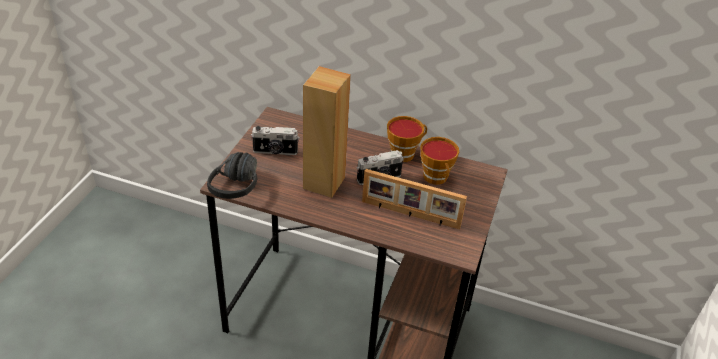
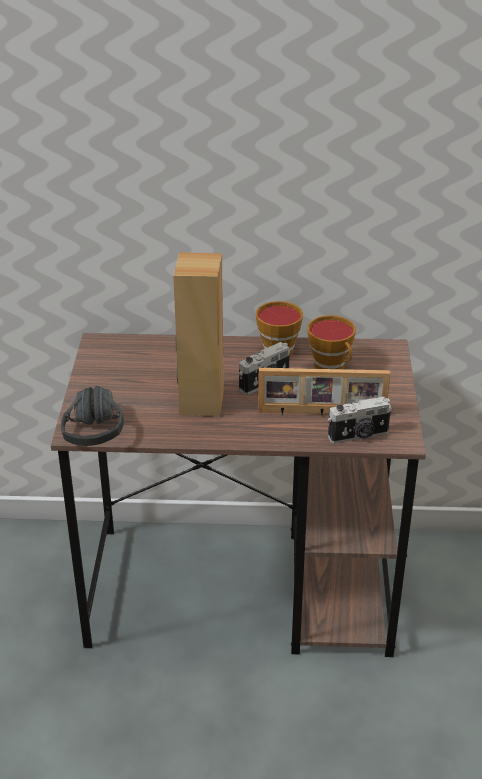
camera: 15 degrees left, 5 degrees down
camera [251,126,300,155] -> camera moved to [328,397,392,443]

